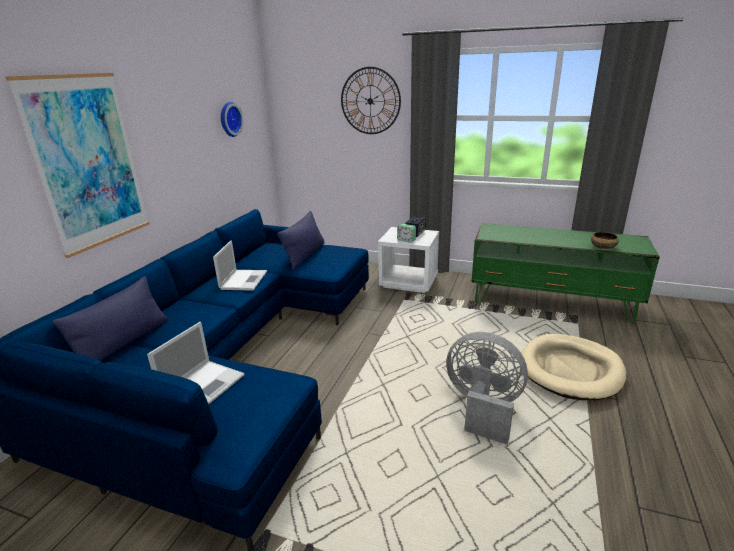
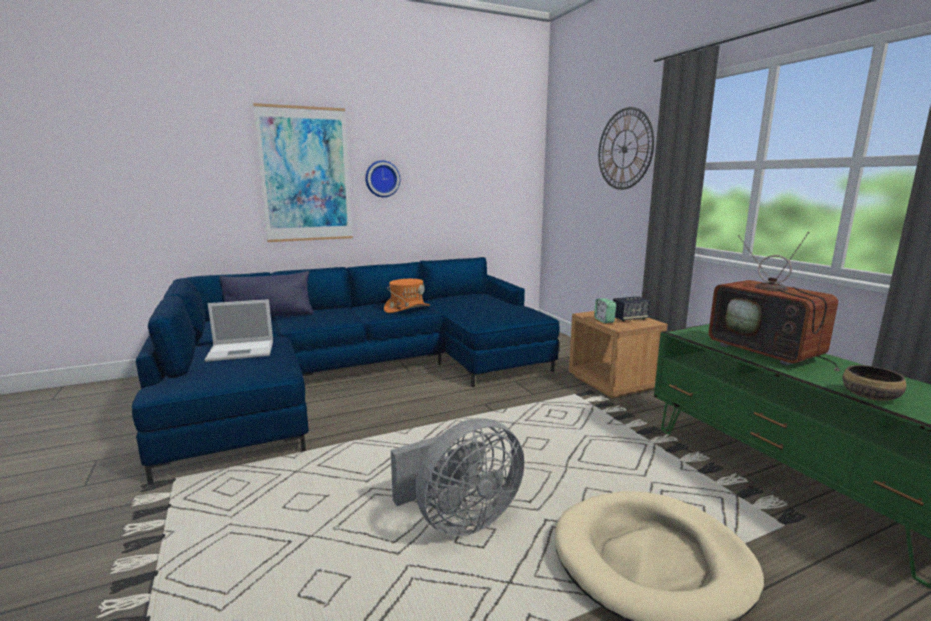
camera: 45 degrees right, 10 degrees down
laptop [213,240,267,291] -> orange hat [384,279,430,313]
wall clock [221,102,244,137] -> wall clock moved to [365,160,400,197]
blue pillow [277,211,324,270] -> none
white nightstand [378,227,439,293] -> brown nightstand [569,311,668,398]
grey fan [446,332,528,445] -> grey fan turned 75 degrees clockwise [391,418,524,536]
none -> television [709,232,840,371]

